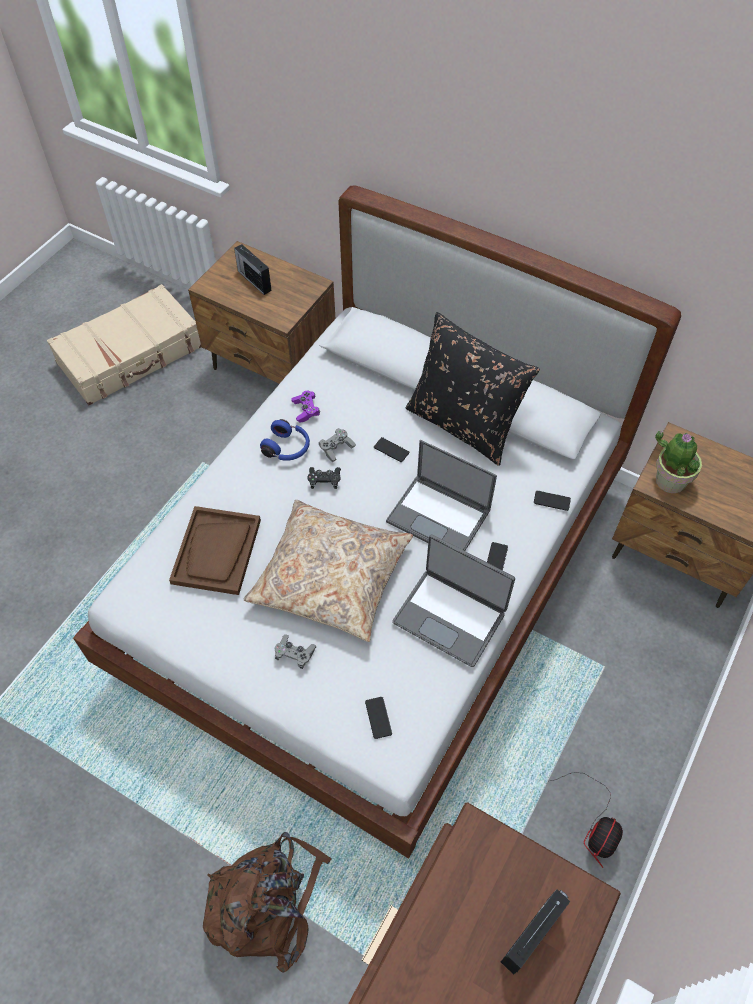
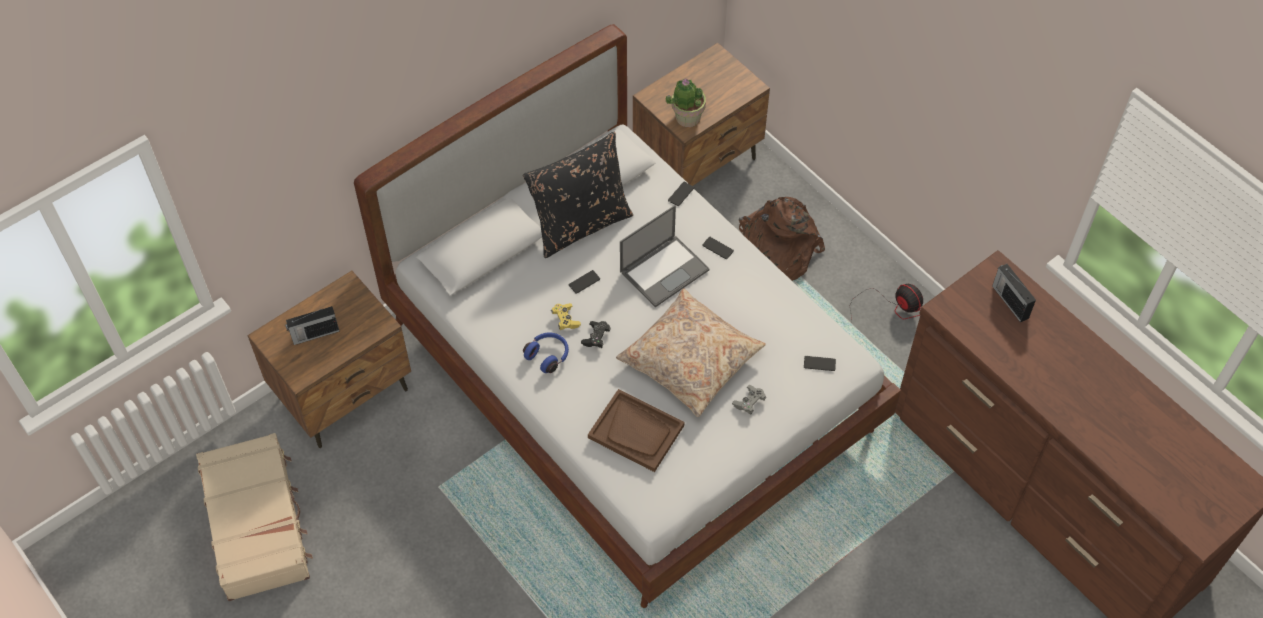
camera: 70 degrees left, 0 degrees up
brown backpack [203,832,332,973] -> brown backpack moved to [739,197,825,281]
purple game controller [291,391,320,423] -> none
grey game controller [319,428,356,462] -> yellow game controller [551,303,581,330]
laptop [392,534,515,667] -> none

